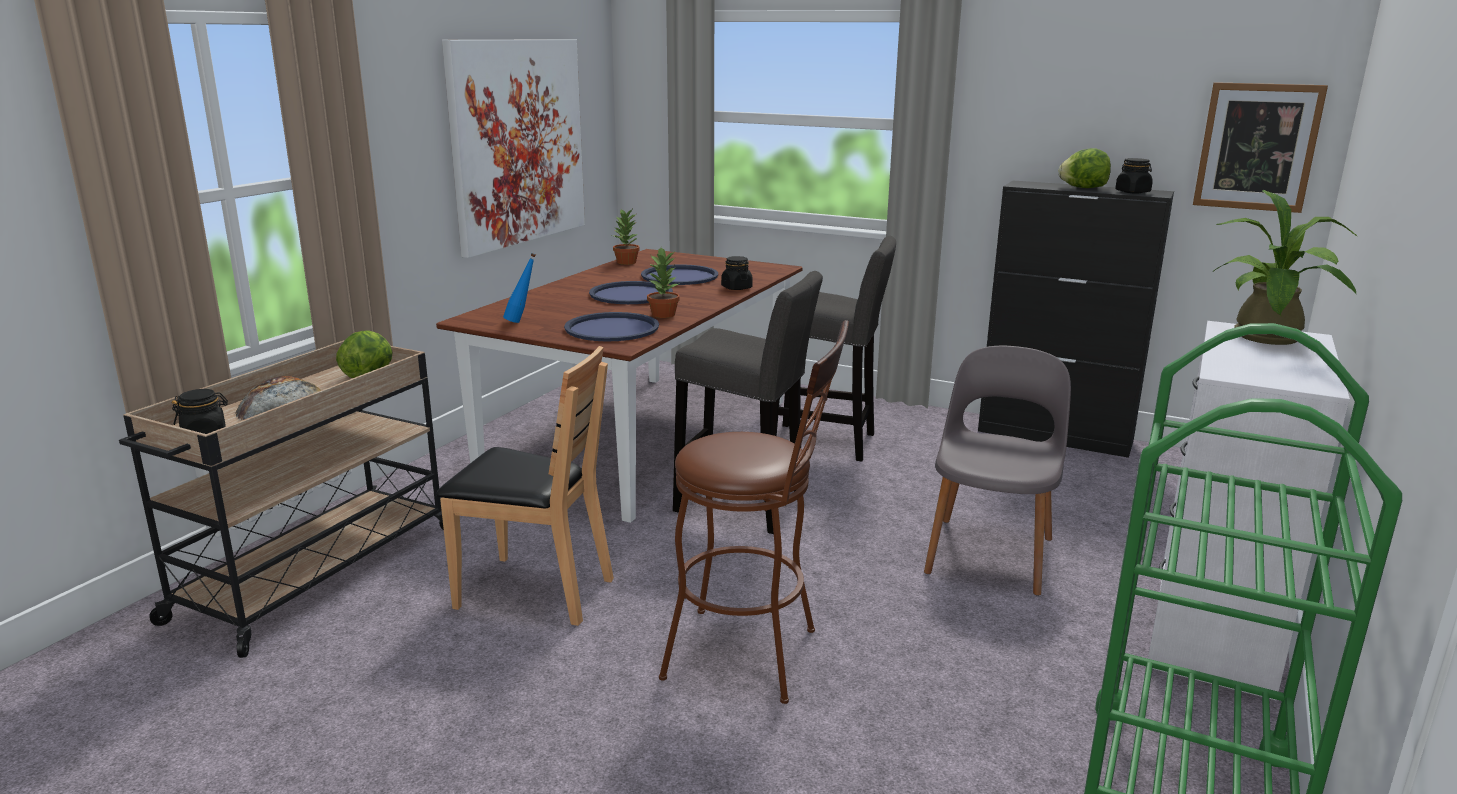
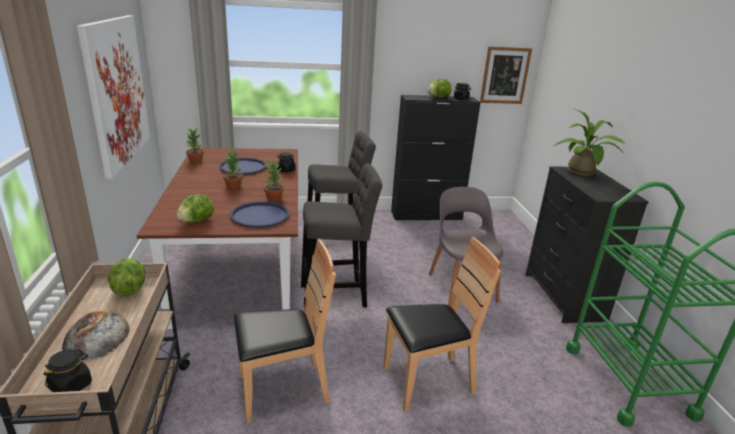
camera: 35 degrees left, 5 degrees up
blue bottle [503,253,536,323] -> lettuce [177,194,214,223]
blue tray [589,281,673,304] -> potted plant [223,148,243,189]
brown stool [659,320,849,704] -> brown chair [383,237,501,412]
white dresser [1148,321,1350,700] -> black dresser [526,167,649,323]

